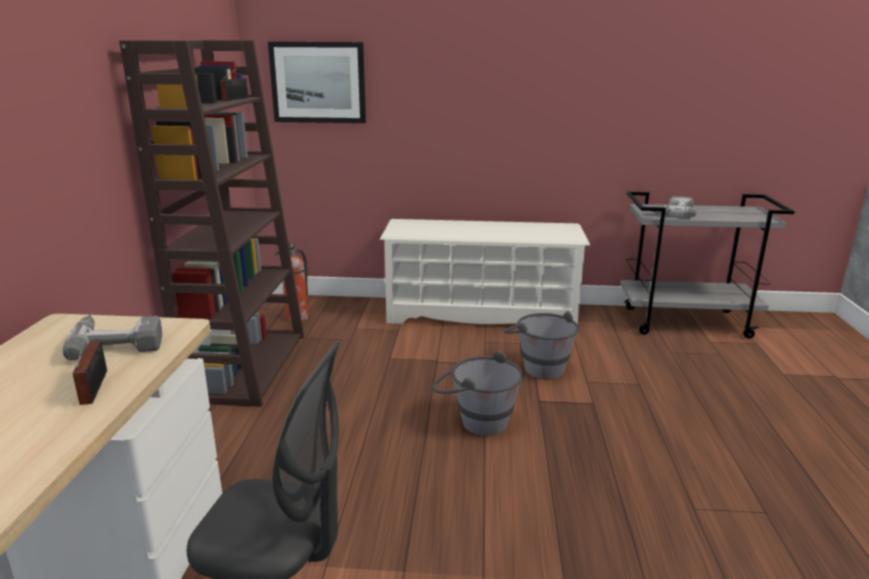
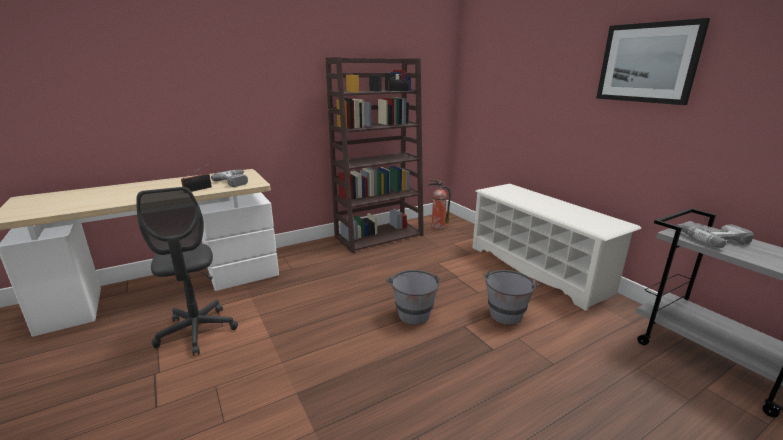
camera: 55 degrees right, 0 degrees up
picture [268,42,366,123] -> picture moved to [596,18,710,105]

